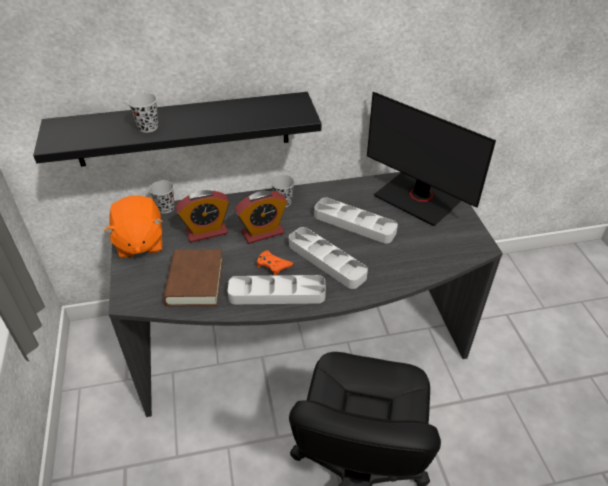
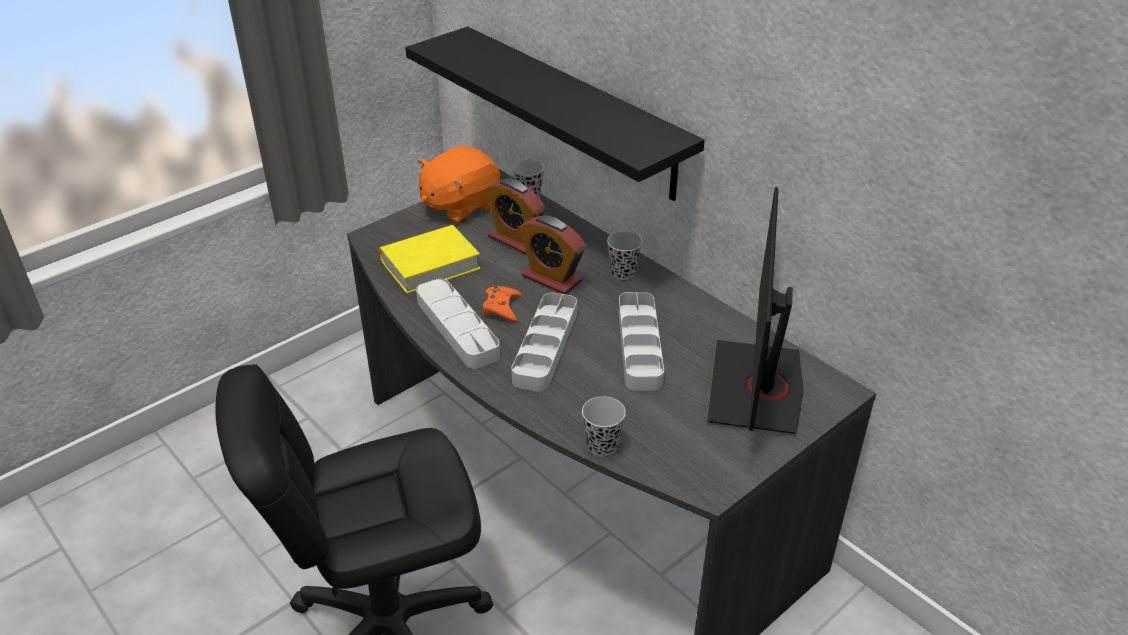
camera: 60 degrees right, 5 degrees down
black cup [128,93,158,133] -> black cup moved to [582,396,626,456]
brown book [163,249,223,307] -> yellow book [379,225,481,294]

